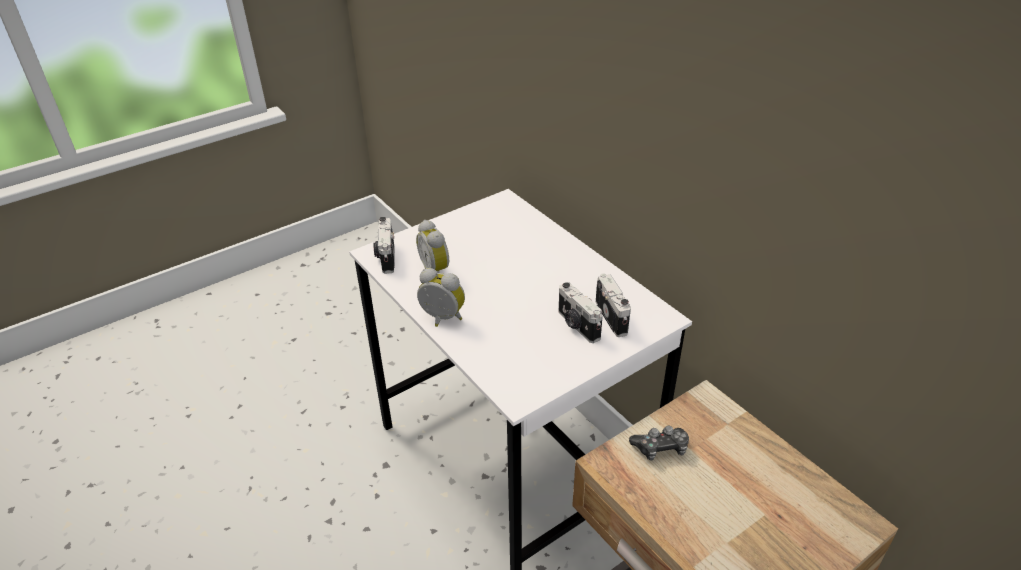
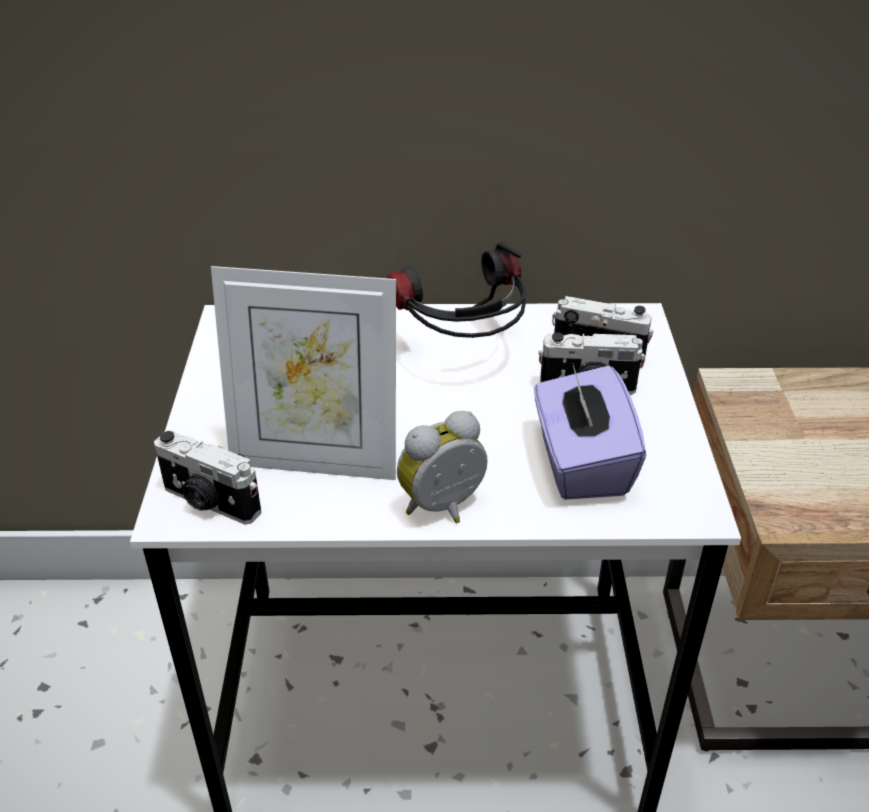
camera: 55 degrees left, 0 degrees up
alarm clock [416,220,449,273] -> picture frame [211,266,396,480]
game controller [629,426,689,461] -> none
none -> headphones [387,241,527,338]
none -> purple tissue box [534,365,646,500]

